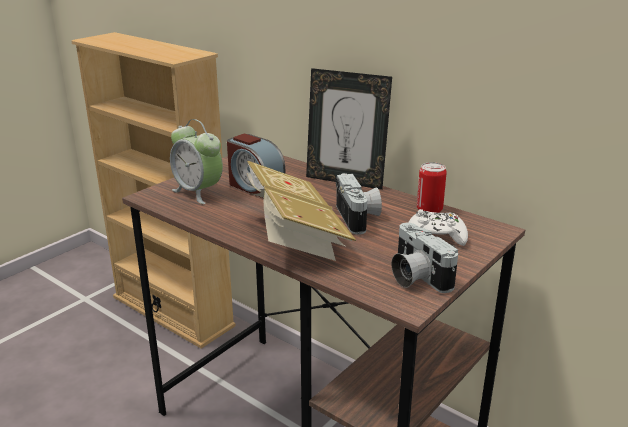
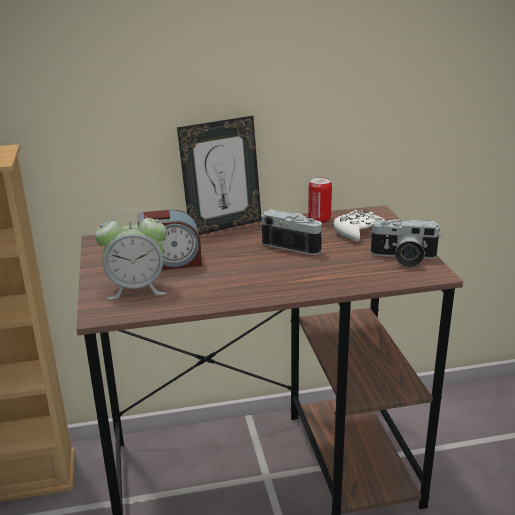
camera: 50 degrees left, 0 degrees up
book [247,161,356,261] -> none

